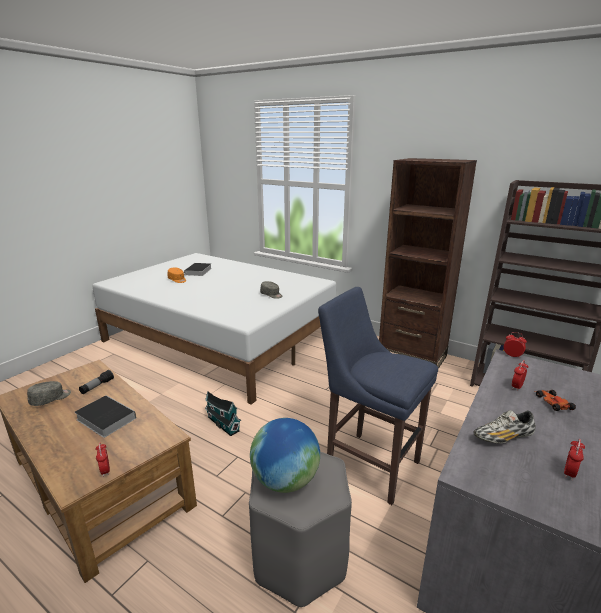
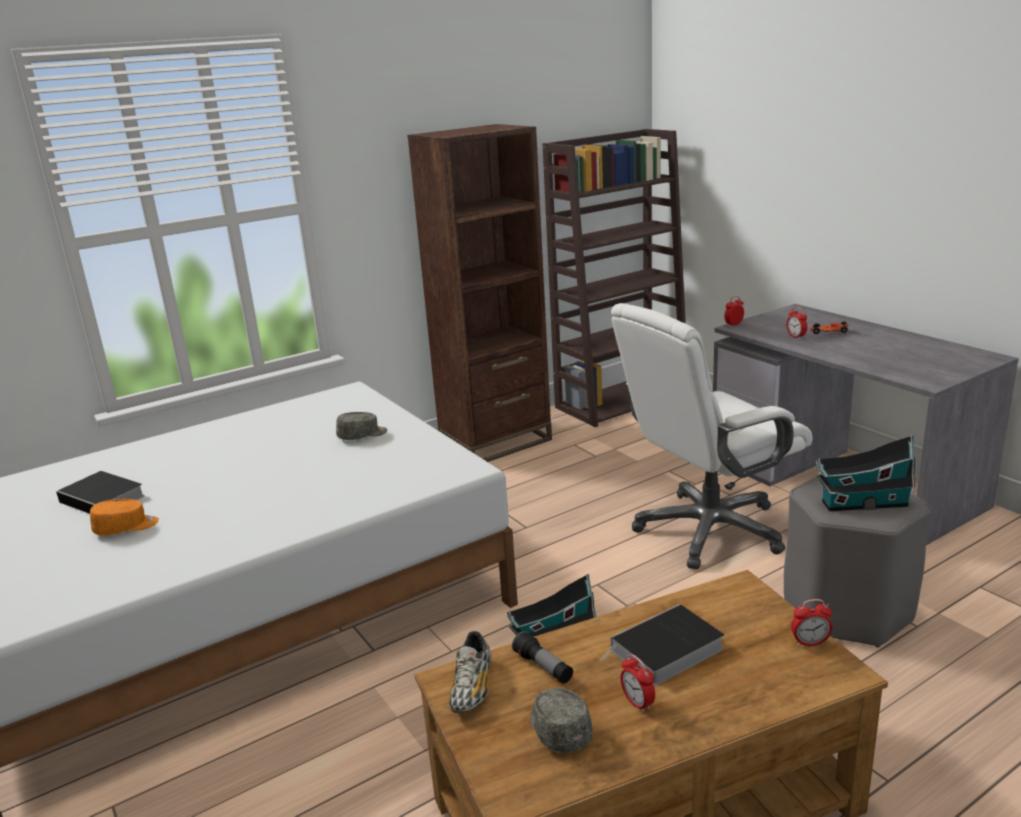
camera: 65 degrees left, 0 degrees up
globe [250,418,320,493] -> toy house [816,435,916,511]
blue stool [318,287,438,505] -> white office chair [611,303,812,569]
shoe [473,410,535,443] -> shoe moved to [449,631,492,713]
alarm clock [564,439,585,480] -> alarm clock moved to [621,654,655,713]

